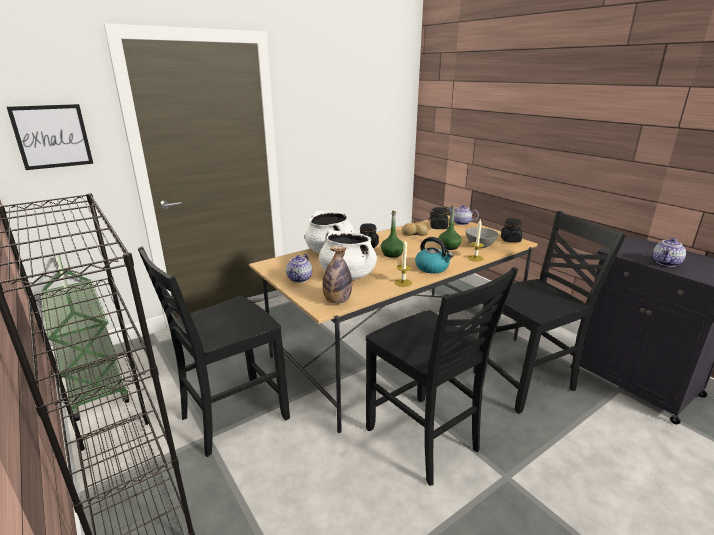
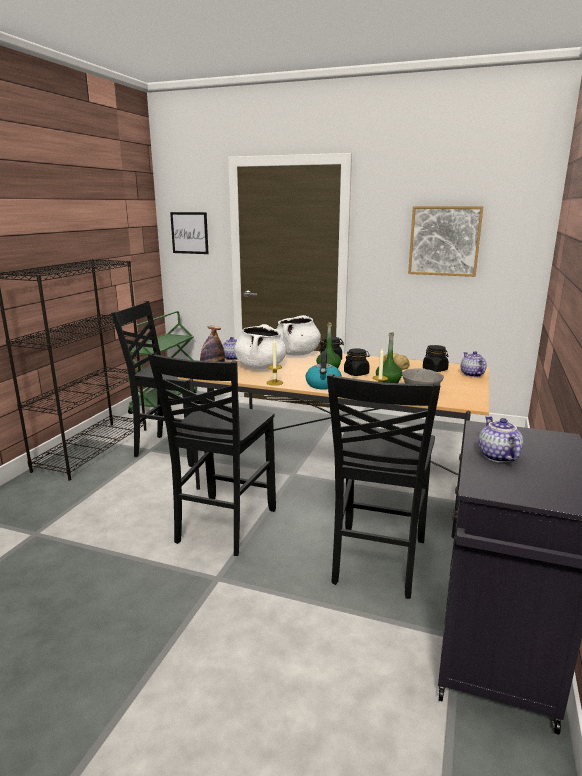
camera: 55 degrees right, 5 degrees down
black chair [473,211,626,414] -> black chair turned 75 degrees clockwise [327,374,440,599]
black jar [501,218,522,242] -> black jar moved to [344,348,370,376]
teapot [653,238,686,267] -> teapot turned 75 degrees clockwise [478,416,523,463]
none -> picture [408,206,483,277]

